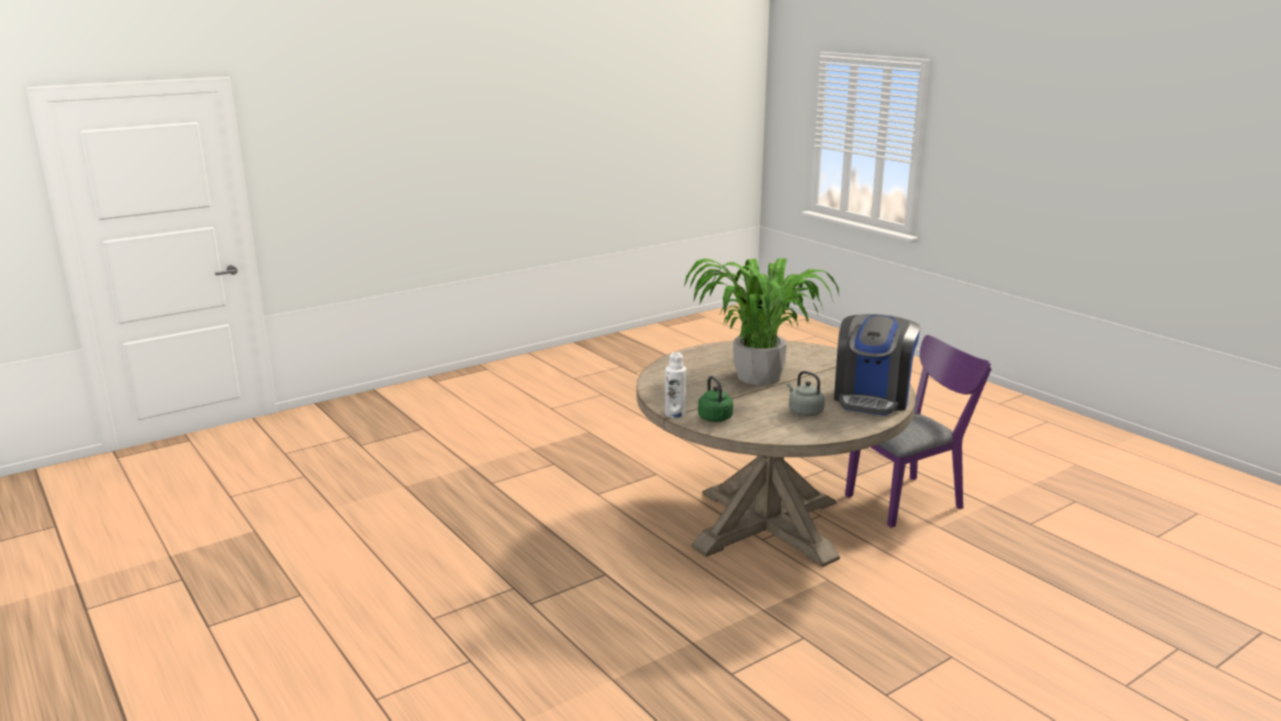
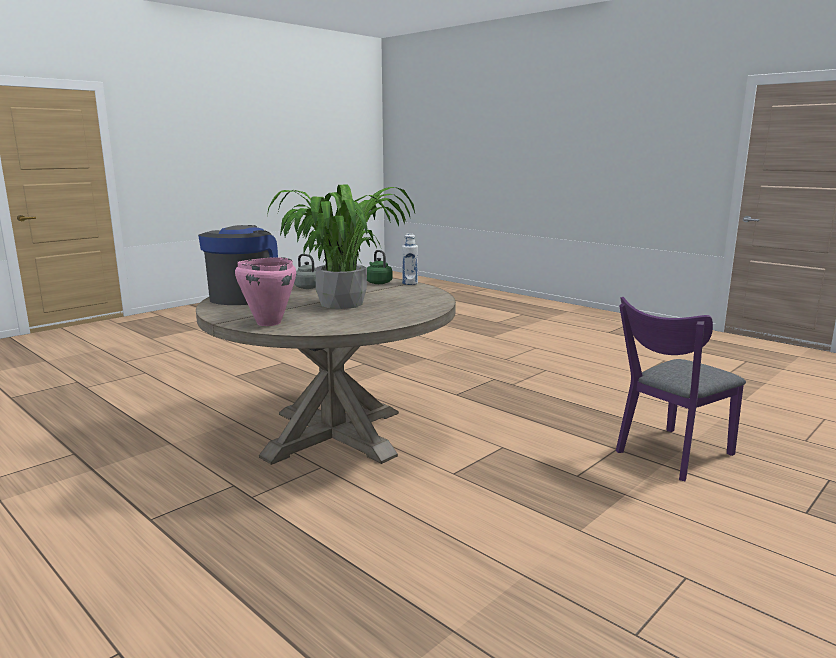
camera: 170 degrees right, 5 degrees down
purple chair [845,335,992,528] -> purple chair moved to [616,297,746,481]
none -> pink cooking pot [235,257,296,326]

